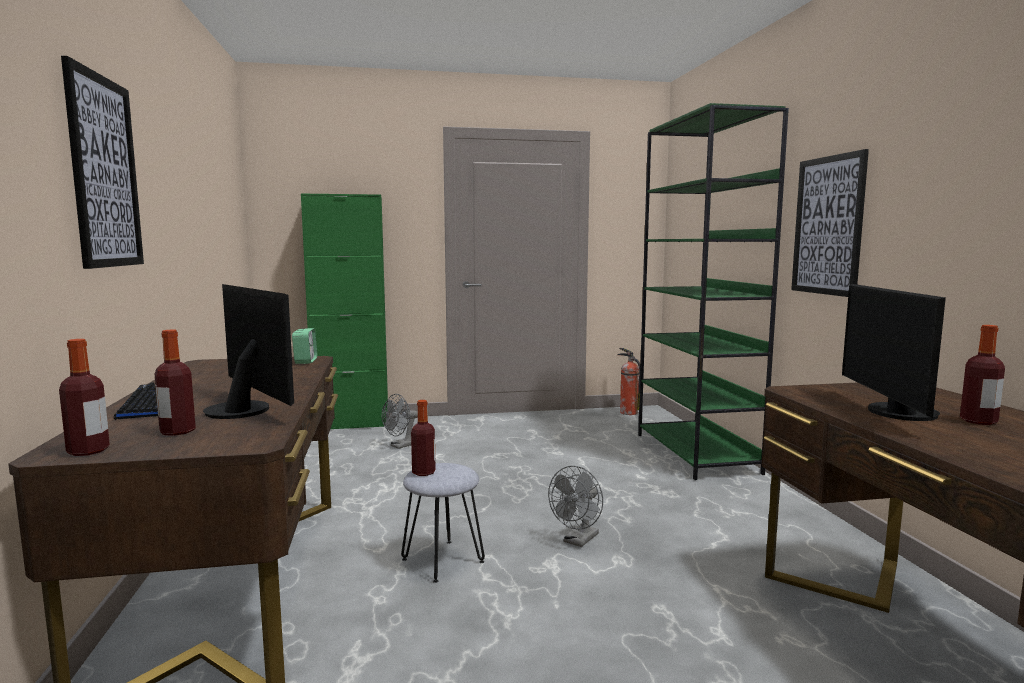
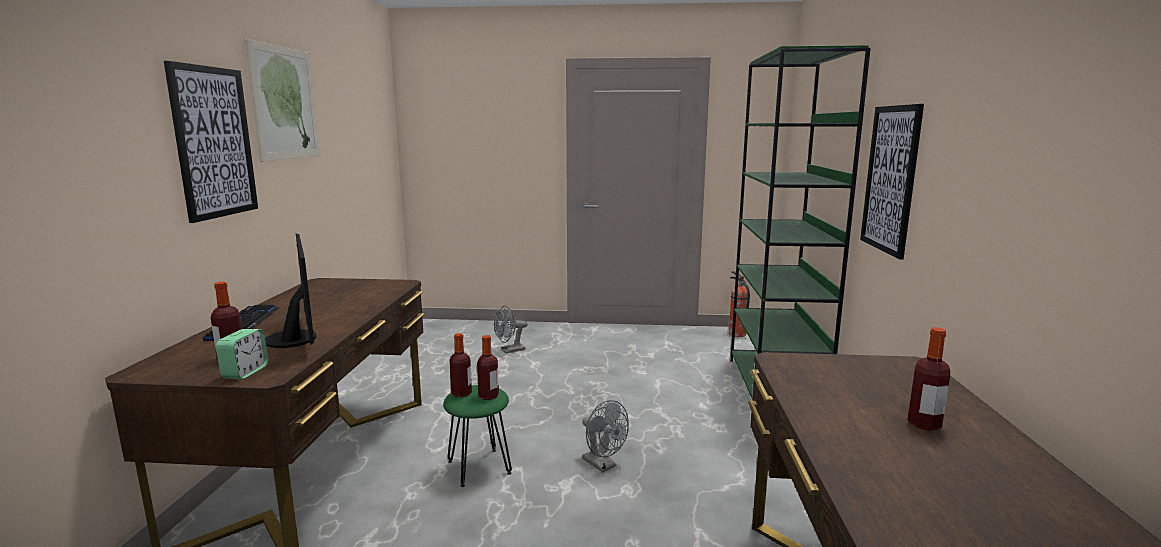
camera: 15 degrees right, 5 degrees up
bottle [59,339,110,456] -> bottle moved to [477,335,499,400]
alarm clock [292,328,317,364] -> alarm clock moved to [216,329,268,379]
green cabinet [301,193,388,429] -> none
grey stool [401,463,485,583] -> green stool [443,385,512,487]
grey fan [548,466,603,547] -> grey fan turned 90 degrees counterclockwise [582,400,629,472]
monitor [842,284,946,421] -> none
none -> picture [245,39,320,162]

